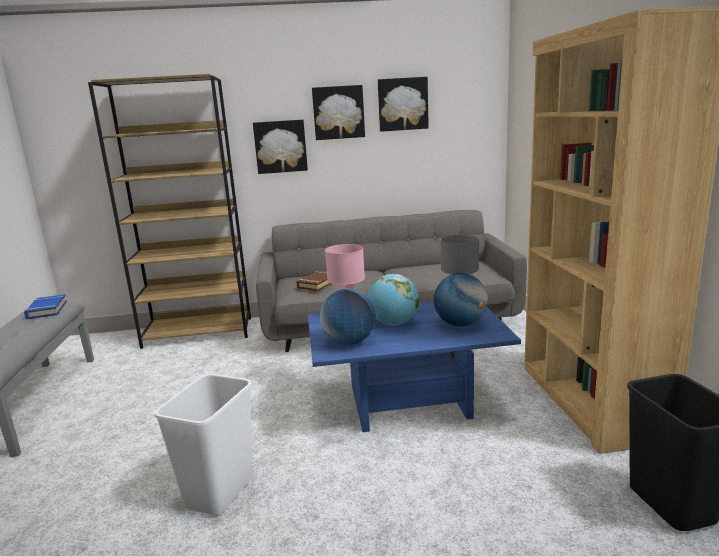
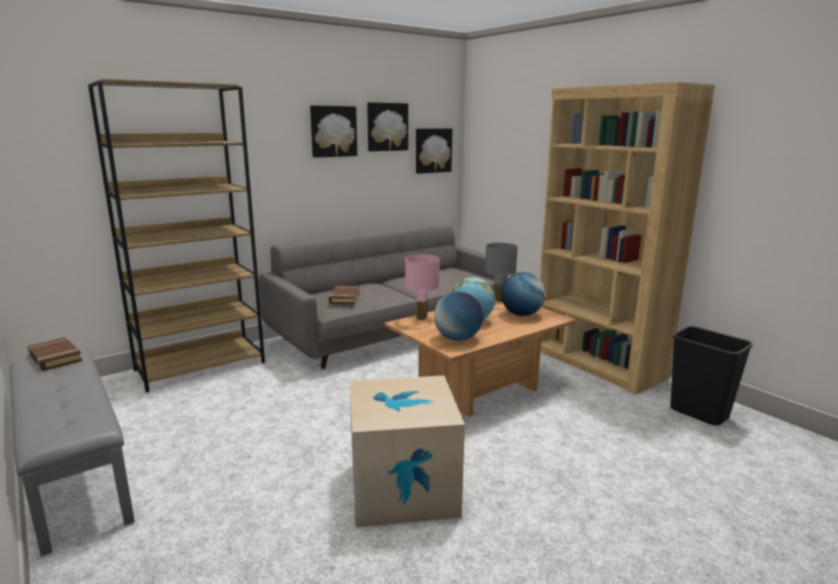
camera: 30 degrees left, 0 degrees up
blue book [24,294,67,319] -> brown book [28,337,82,371]
white trash can [154,374,253,515] -> cardboard box [350,376,465,527]
picture [253,120,308,174] -> picture moved to [416,128,452,174]
blue coffee table [308,301,521,432] -> brown coffee table [385,301,576,417]

